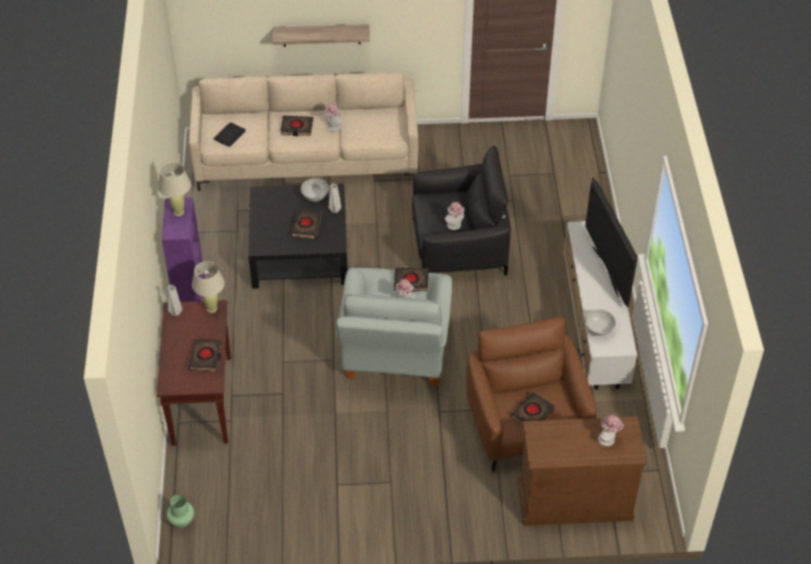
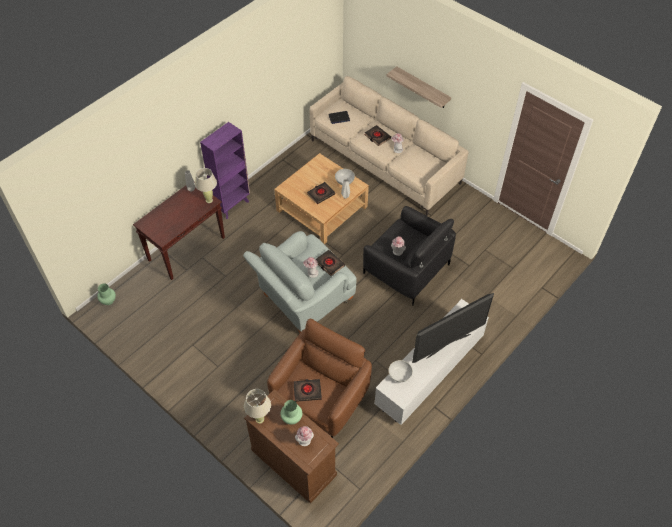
camera: 45 degrees right, 5 degrees up
beige table lamp [158,162,191,216] -> beige table lamp moved to [244,389,271,424]
black book [188,339,222,371] -> none
black coffee table [248,183,348,289] -> beige coffee table [274,153,369,245]
television [585,177,638,307] -> television turned 150 degrees counterclockwise [412,293,494,363]
none -> green vase [280,400,302,425]

